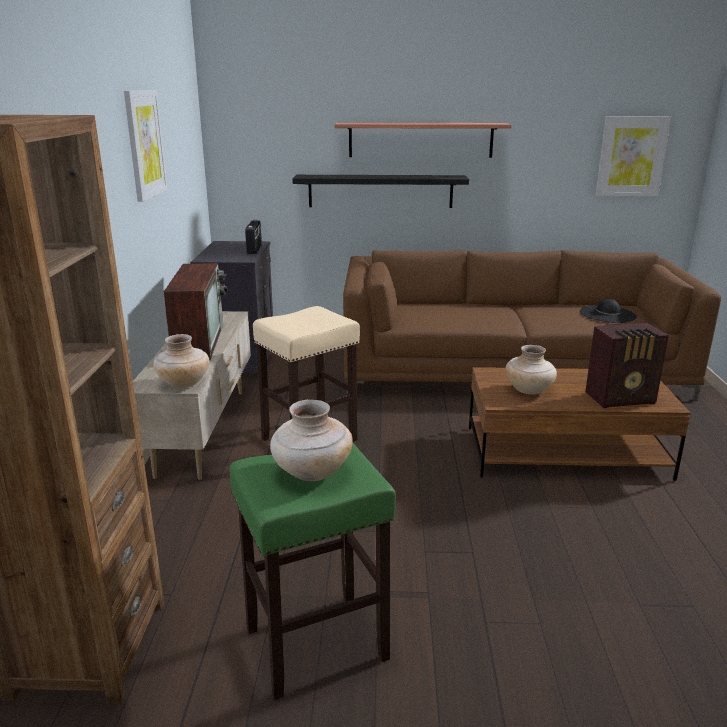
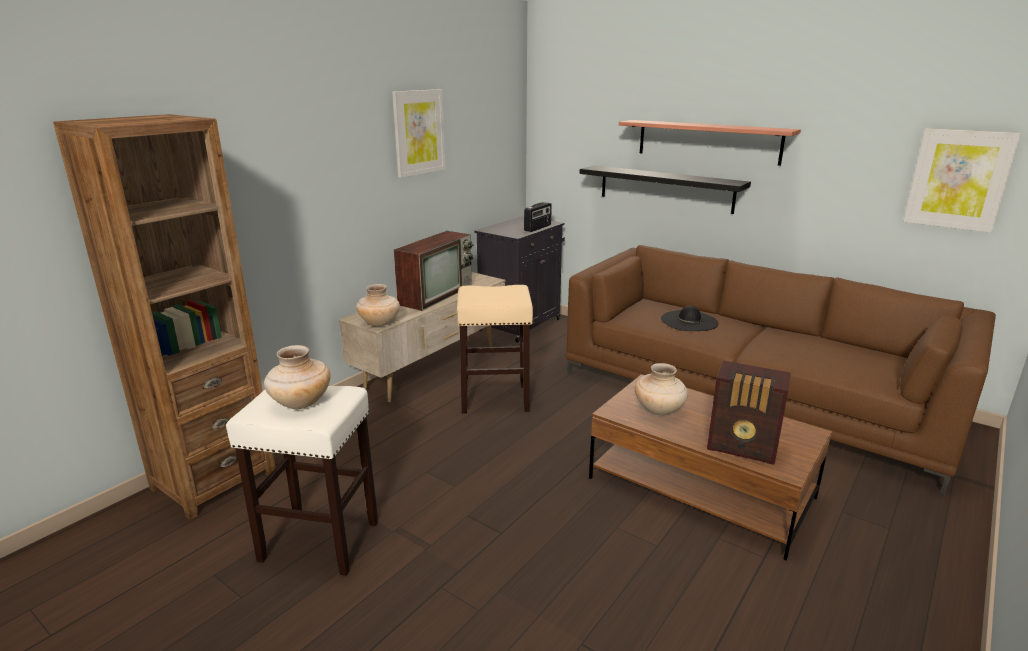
camera: 35 degrees right, 0 degrees up
green stool [229,443,396,700] -> white stool [226,386,378,576]
black hat [580,299,637,323] -> black hat moved to [661,305,719,331]

